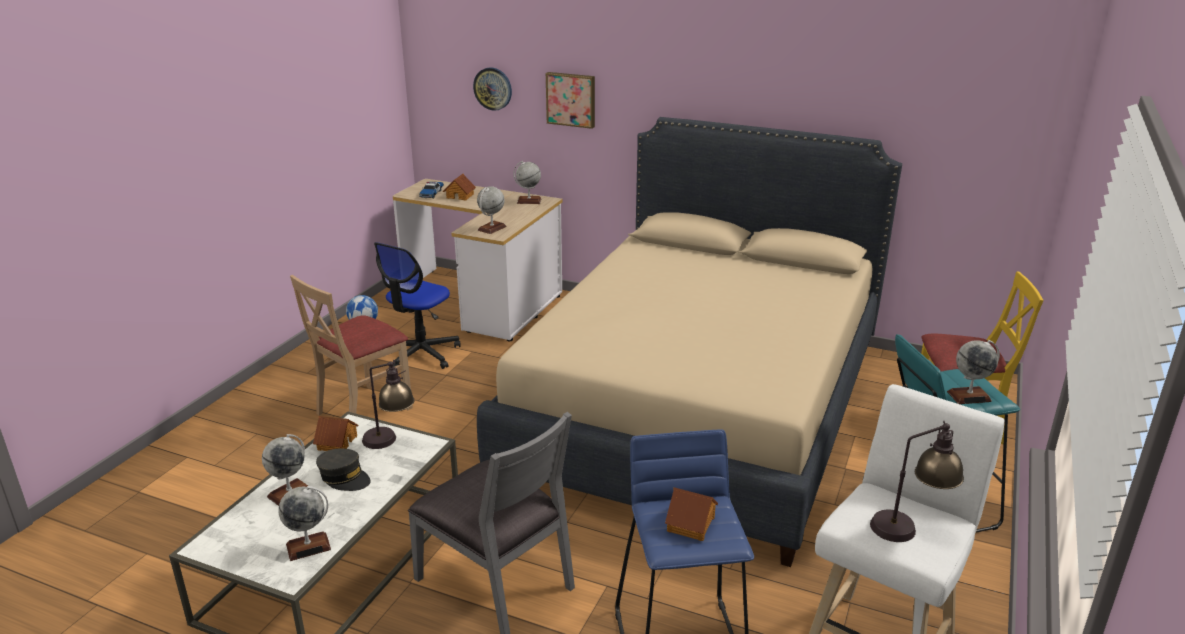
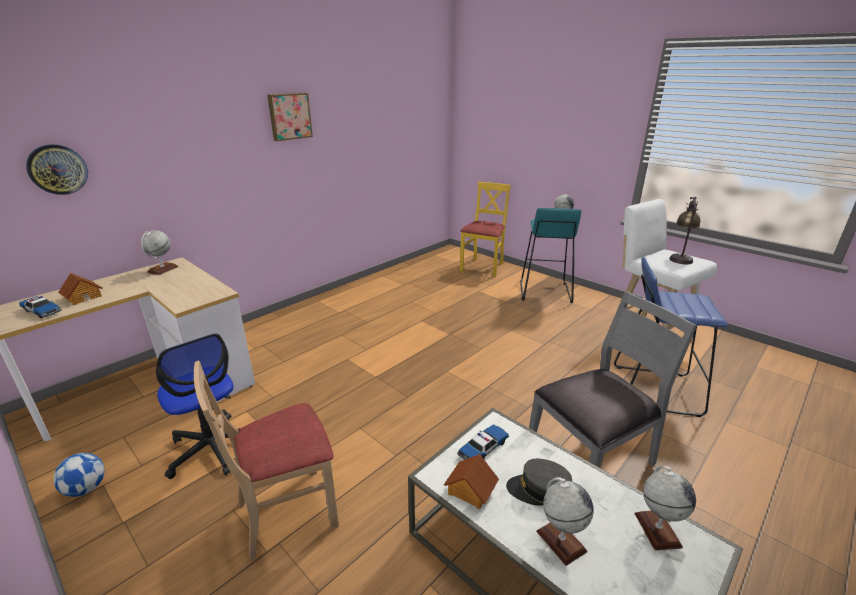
camera: 70 degrees left, 0 degrees up
beige chair [290,275,413,415] -> beige chair turned 90 degrees clockwise [194,361,339,560]
grey cap [316,449,370,491] -> grey cap turned 135 degrees counterclockwise [506,459,572,506]
table lamp [362,360,415,449] -> toy car [457,425,509,460]
beige bed [477,117,902,567] -> none
globe [477,186,506,234] -> none
picture [546,72,595,129] -> picture moved to [267,93,313,141]
toy house [665,487,718,541] -> none

